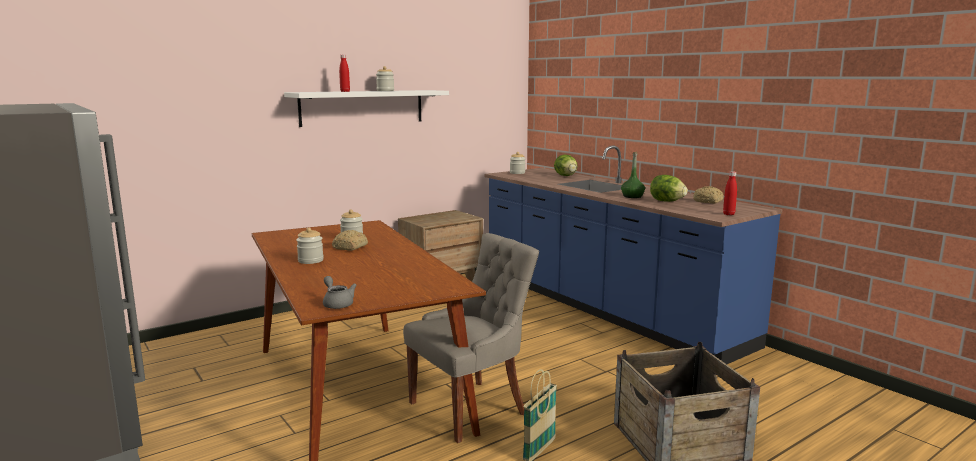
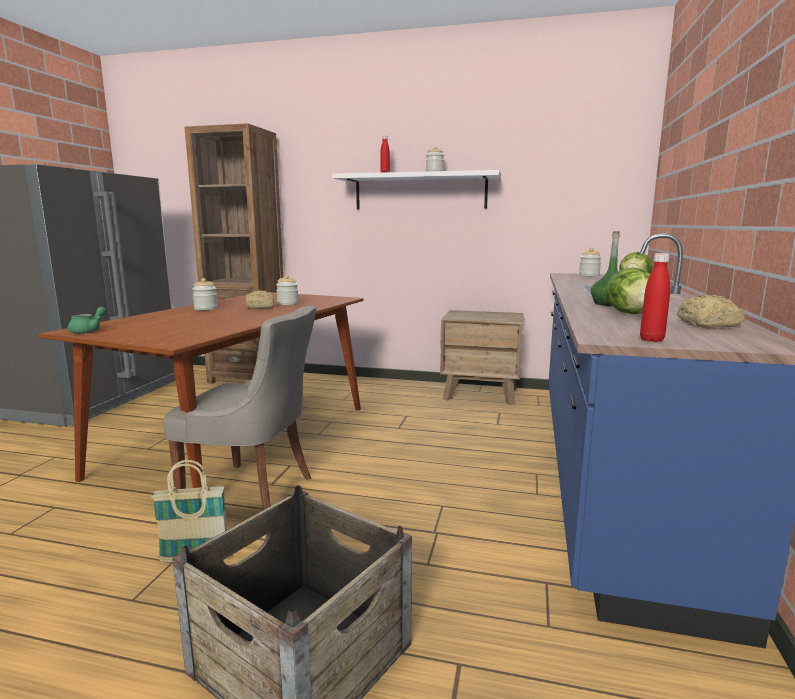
camera: 50 degrees right, 0 degrees up
grey teapot [323,276,356,309] -> green teapot [68,307,106,334]
none -> brown bookcase [185,123,283,384]

